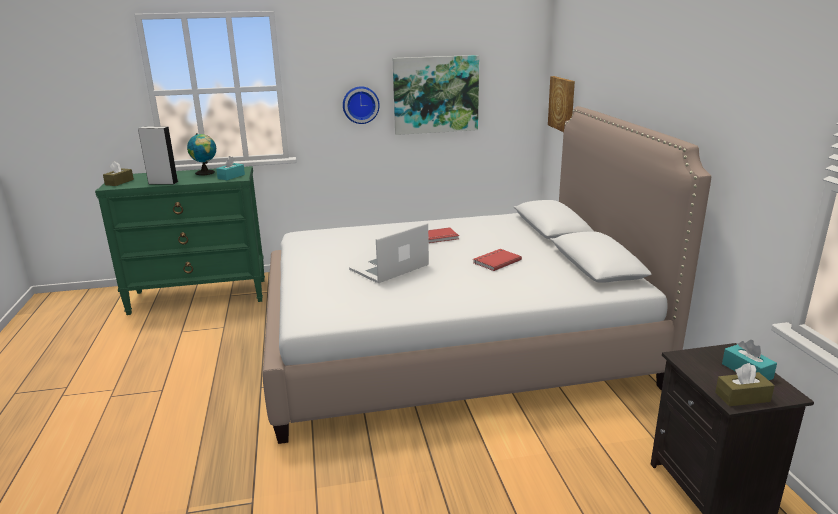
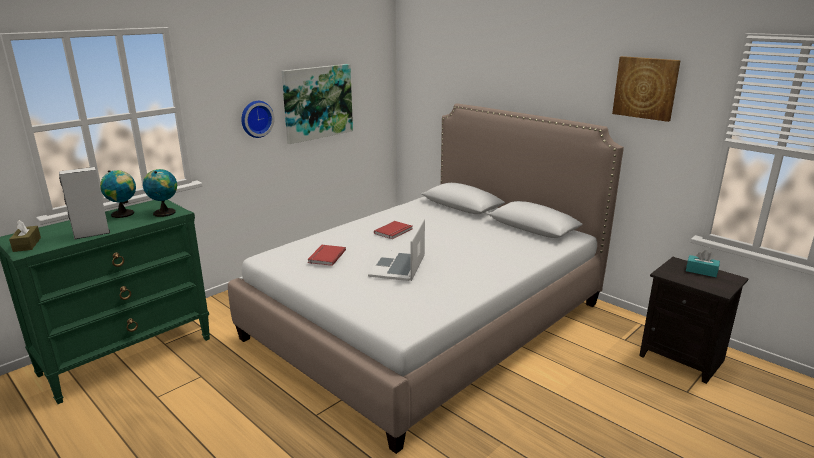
camera: 35 degrees left, 0 degrees up
turquoise tissue box [216,156,245,180] -> globe [143,169,177,217]
red book [473,249,522,271] -> red book moved to [307,245,346,266]
picture [548,76,575,132] -> picture moved to [612,56,681,122]
brown tissue box [715,363,775,406] -> none

